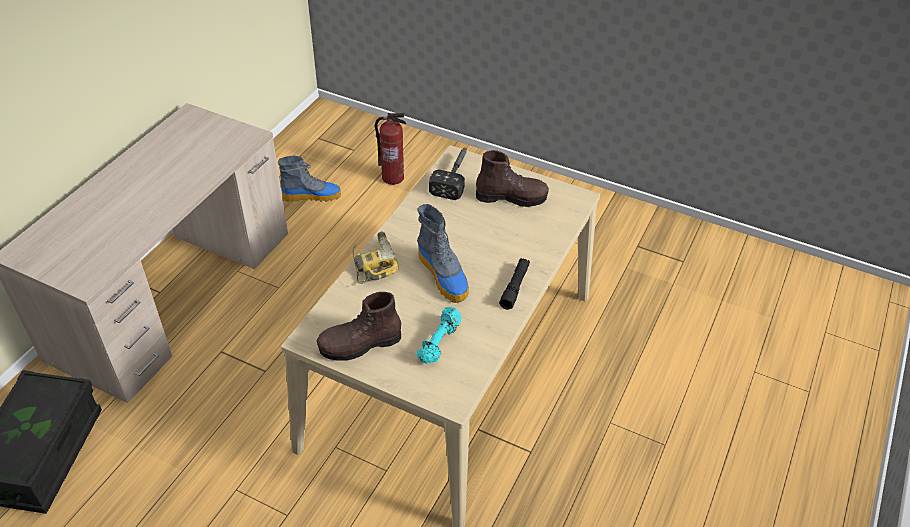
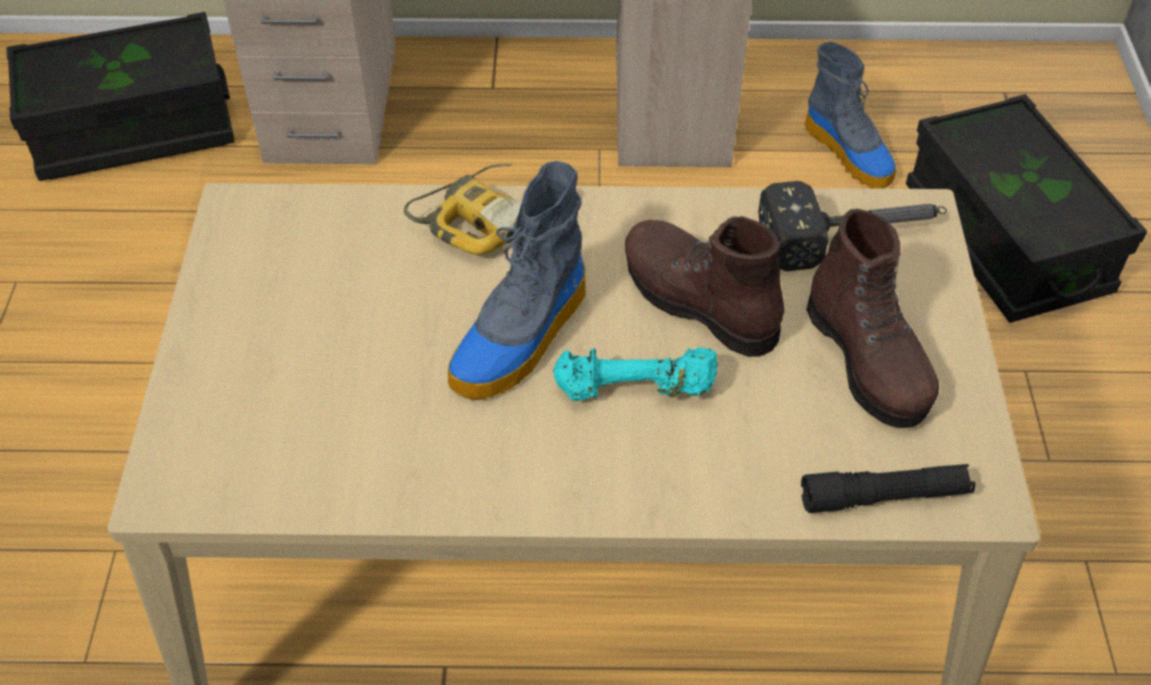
camera: 65 degrees right, 5 degrees up
brown boot [317,292,401,361] -> brown boot moved to [625,216,785,357]
fire extinguisher [375,113,406,185] -> black storage box [906,94,1147,323]
turquoise dumbbell [417,307,461,364] -> turquoise dumbbell moved to [553,347,718,401]
black flashlight [499,258,530,310] -> black flashlight moved to [801,464,976,513]

